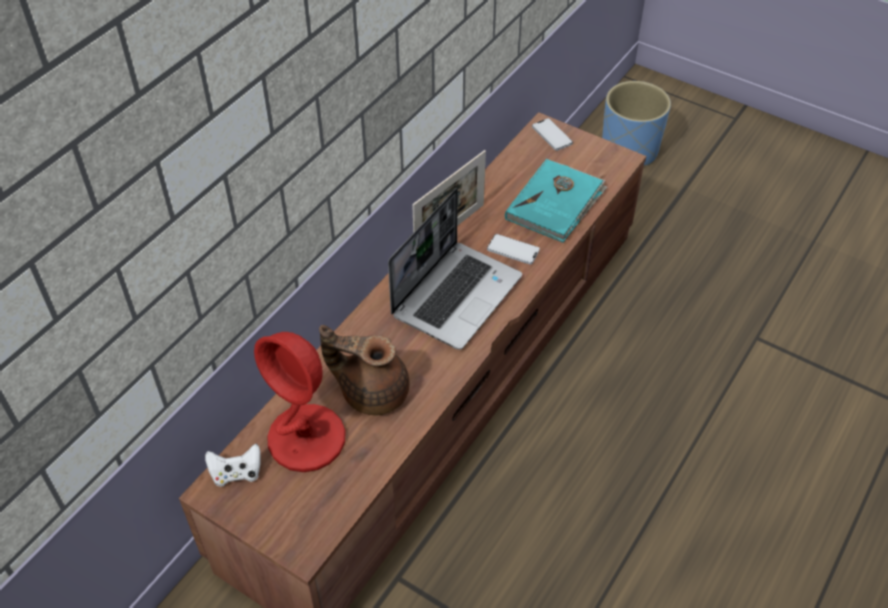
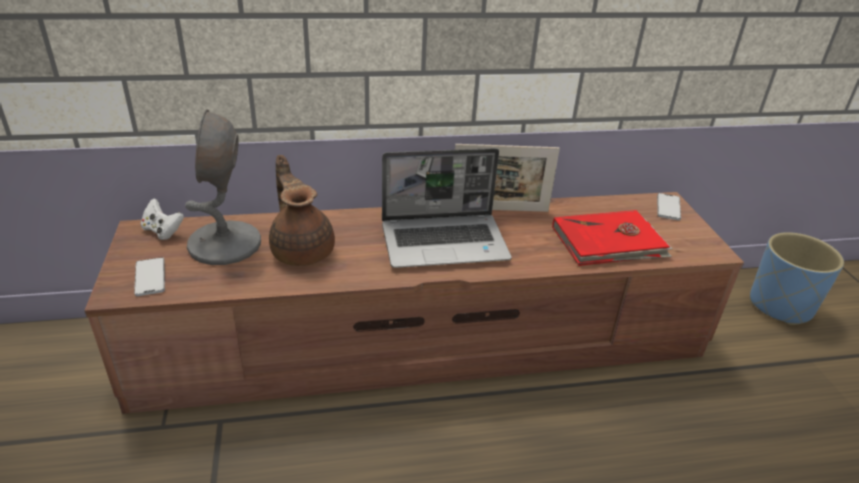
camera: 45 degrees right, 15 degrees down
red table lamp [254,332,346,472] -> grey table lamp [185,109,261,265]
phone [487,234,540,265] -> phone moved to [134,257,165,296]
turquoise book [505,159,608,243] -> red book [552,210,673,266]

